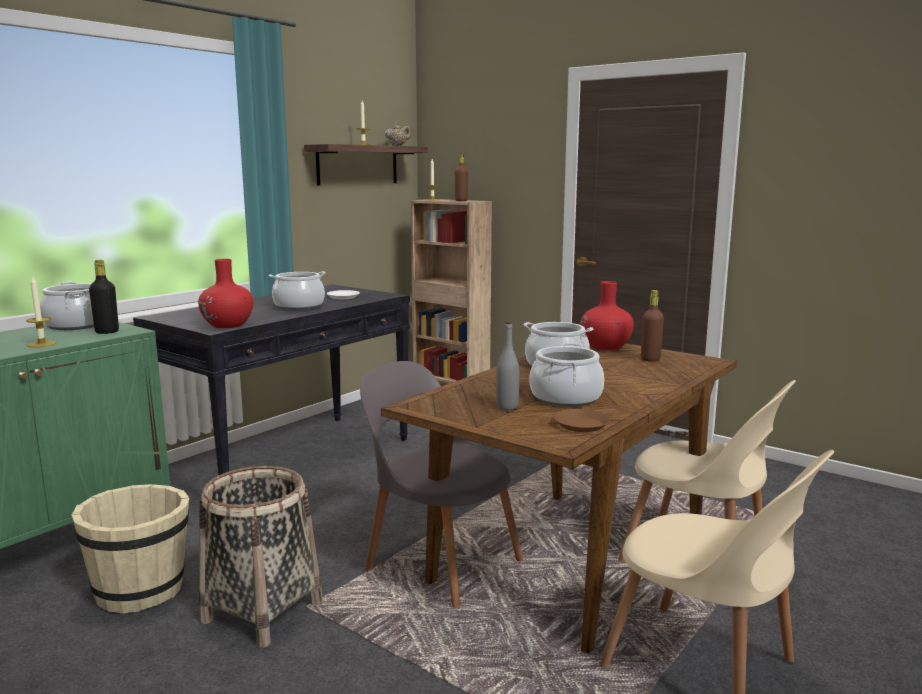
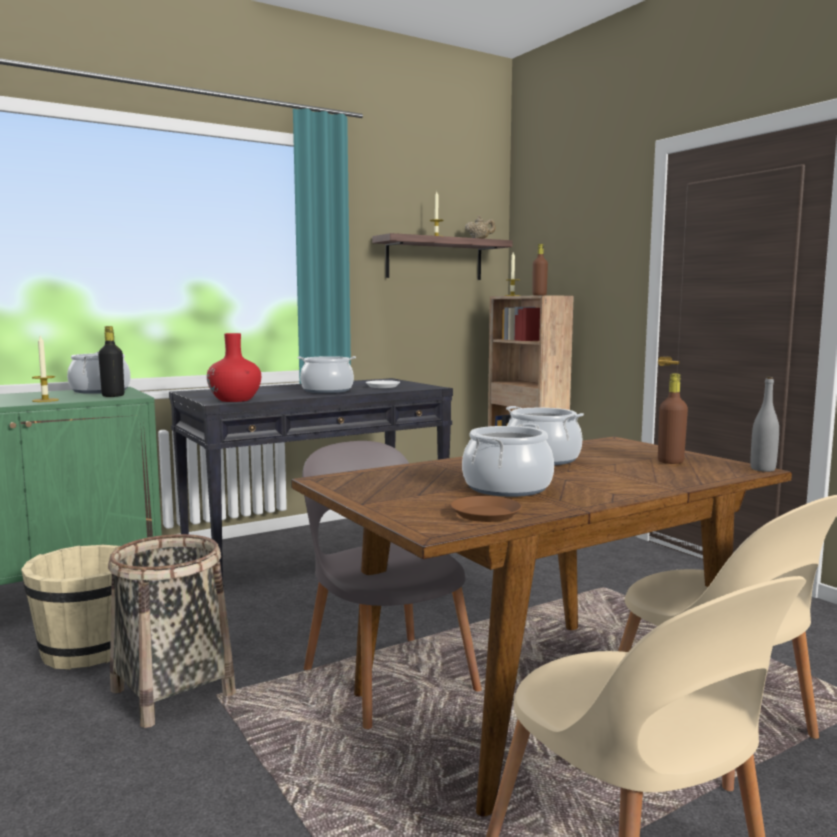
camera: 20 degrees right, 5 degrees down
grey bottle [496,321,519,410] -> grey bottle moved to [750,377,779,472]
red vase [580,281,634,350] -> none

